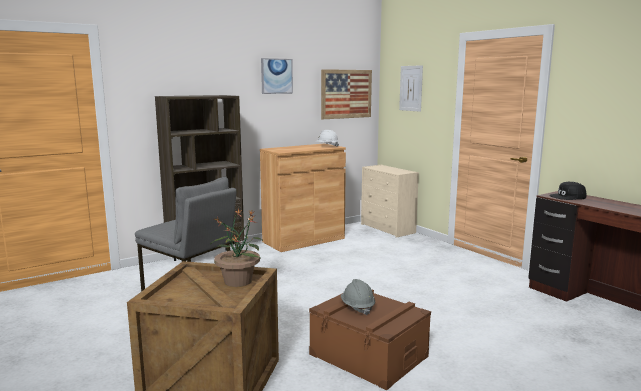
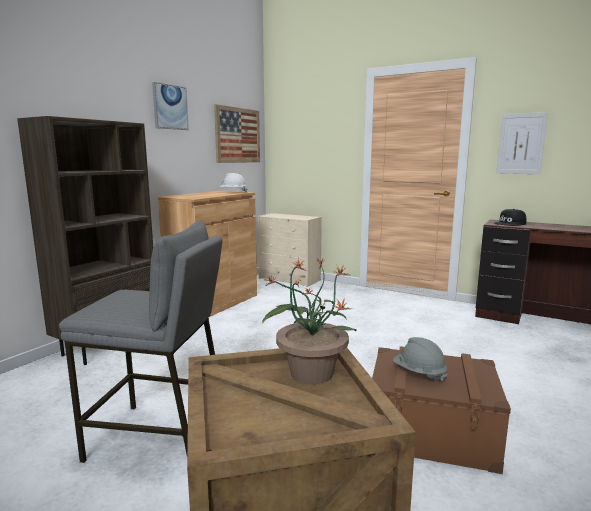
camera: 25 degrees left, 0 degrees up
picture [399,65,423,112] -> picture moved to [496,112,548,174]

